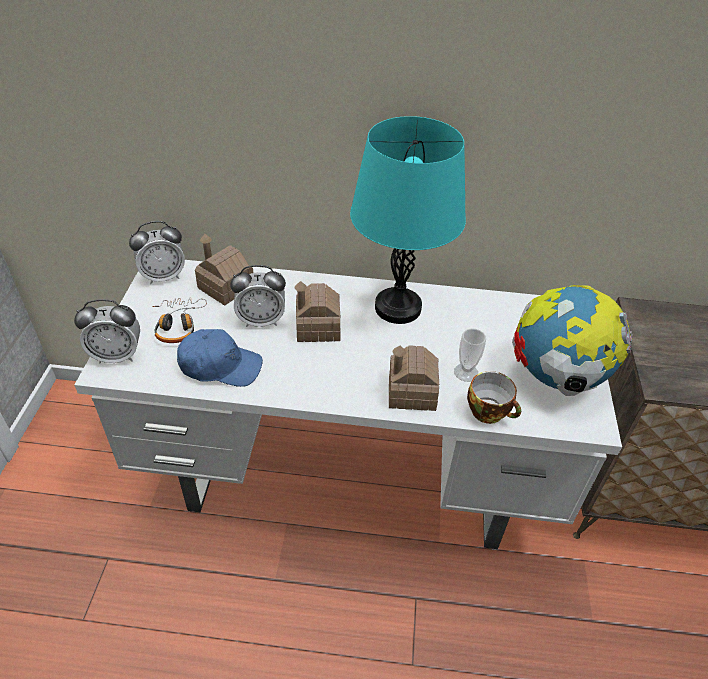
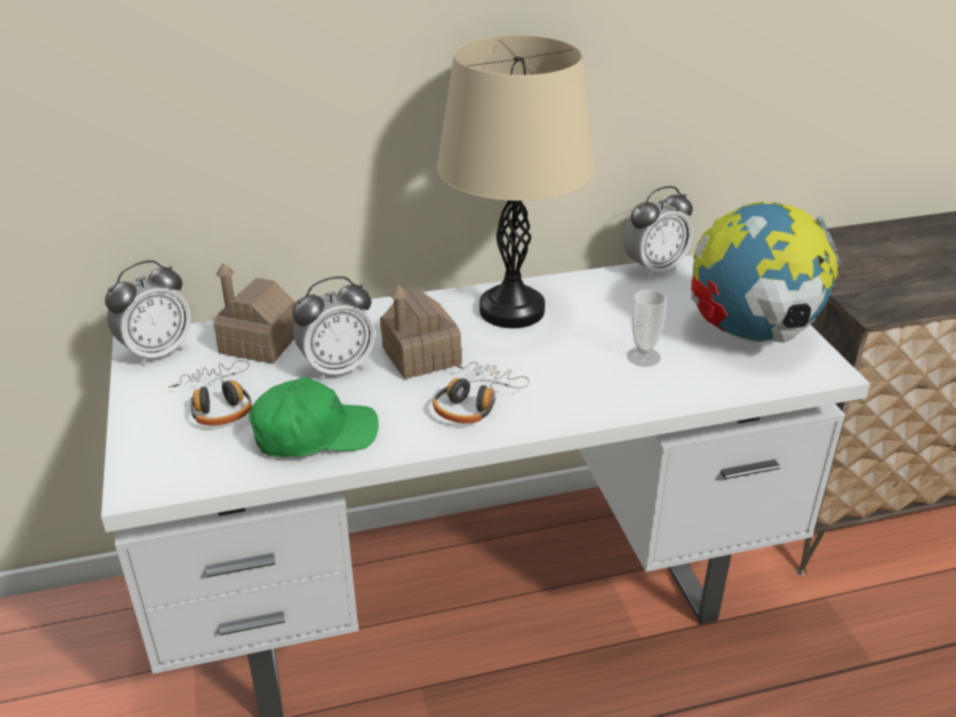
camera: 20 degrees left, 10 degrees down
alarm clock [74,299,140,363] -> alarm clock moved to [623,186,693,278]
blue cap [177,329,263,387] -> green cap [249,377,379,457]
turquoise table lamp [350,116,466,324] -> beige table lamp [437,35,594,328]
toy house [389,345,439,411] -> none
cup [467,371,521,424] -> none
none -> headphones [433,362,529,423]

